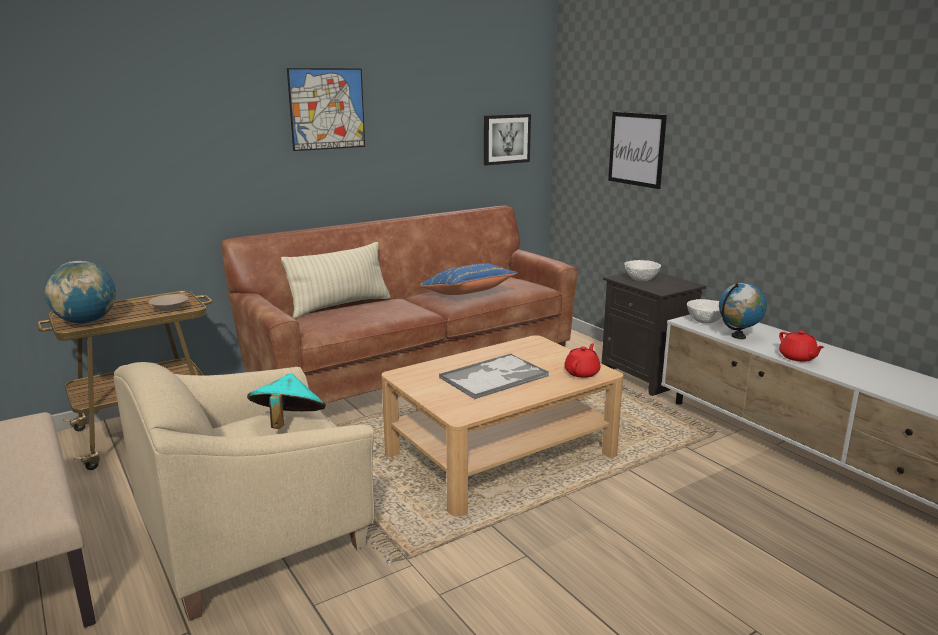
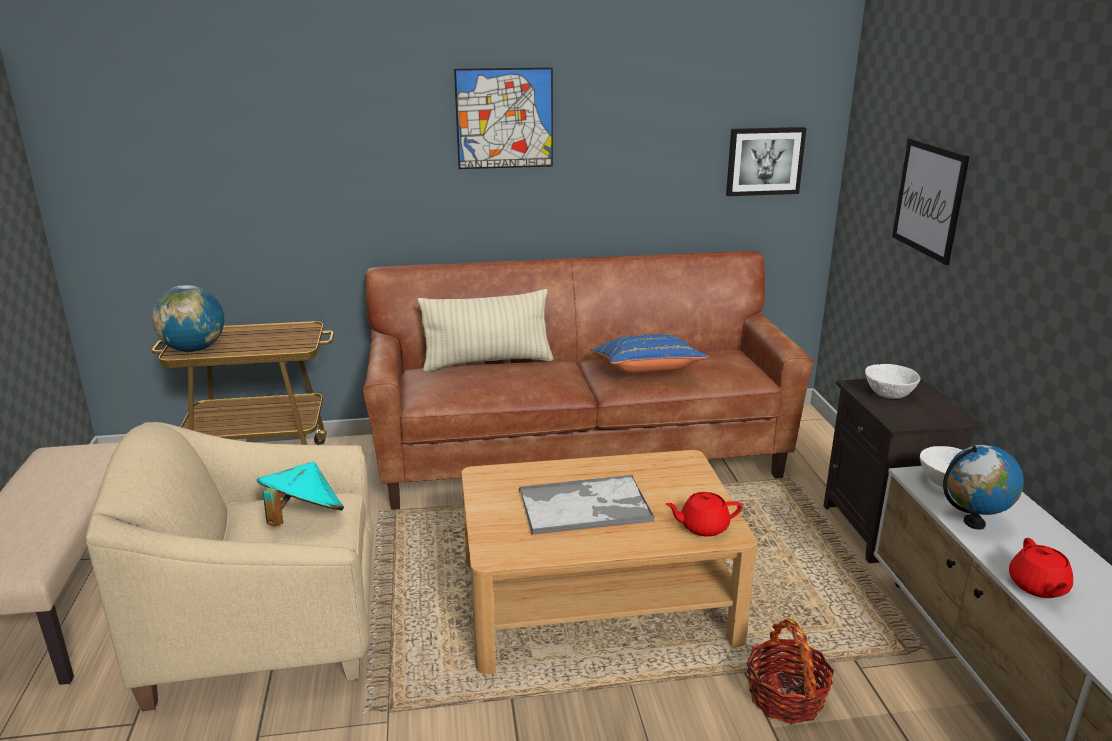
camera: 25 degrees right, 5 degrees up
beige bowl [149,294,188,311] -> none
red teapot [564,343,601,378] -> red teapot turned 150 degrees counterclockwise [665,492,742,537]
none -> basket [747,618,834,724]

